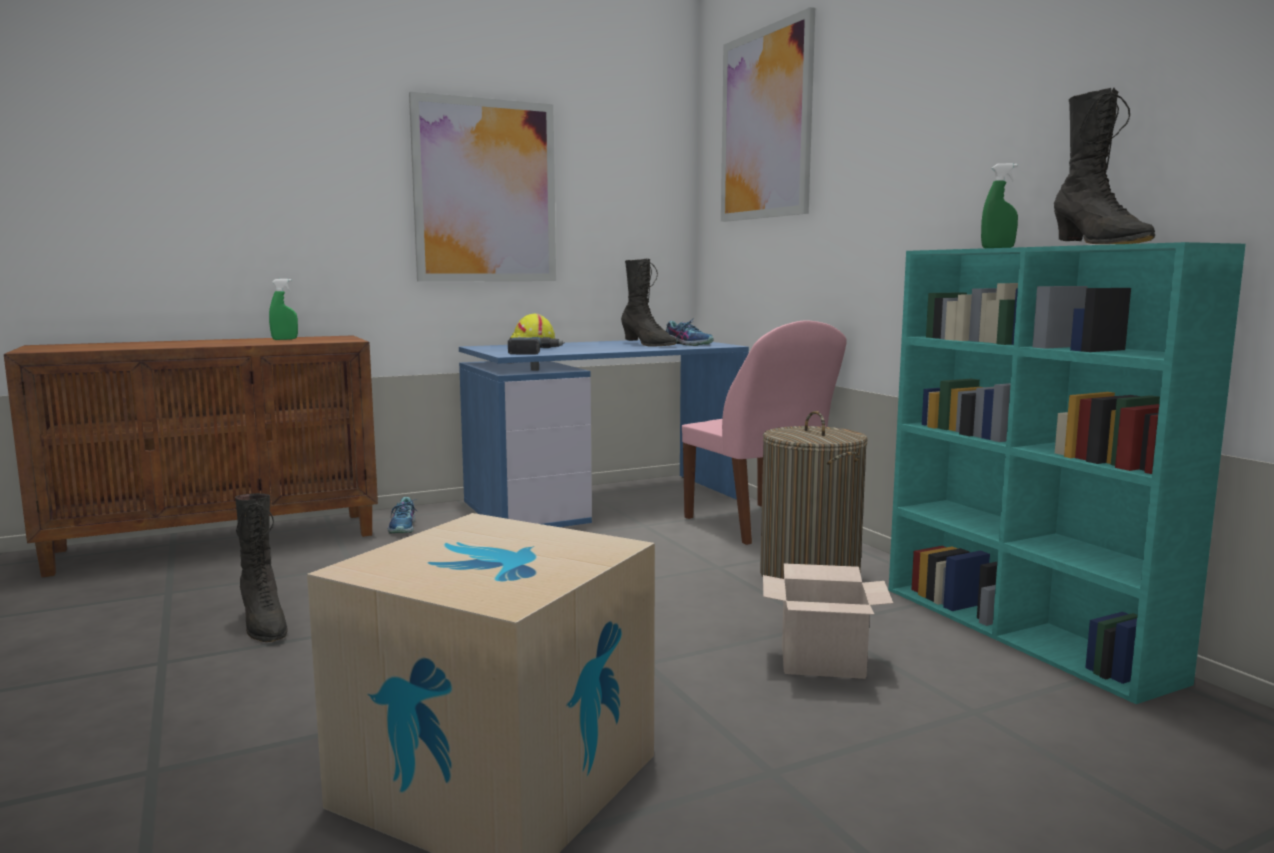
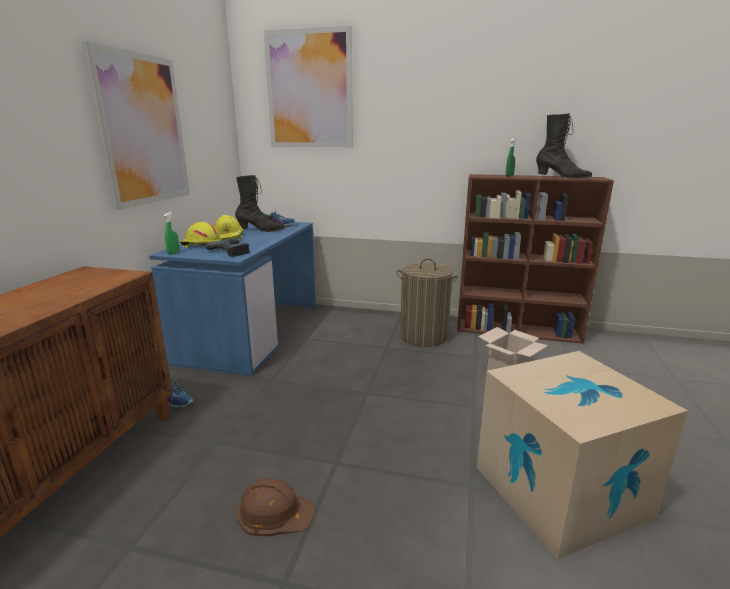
camera: 50 degrees left, 10 degrees up
black boot [235,493,288,642] -> brown hard hat [237,478,315,536]
green spray bottle [269,279,298,340] -> green spray bottle moved to [164,212,179,255]
pink chair [682,320,847,545] -> none
turquoise bookcase [888,242,1246,704] -> brown bookcase [457,174,614,344]
none -> yellow hard hat [214,215,243,240]

